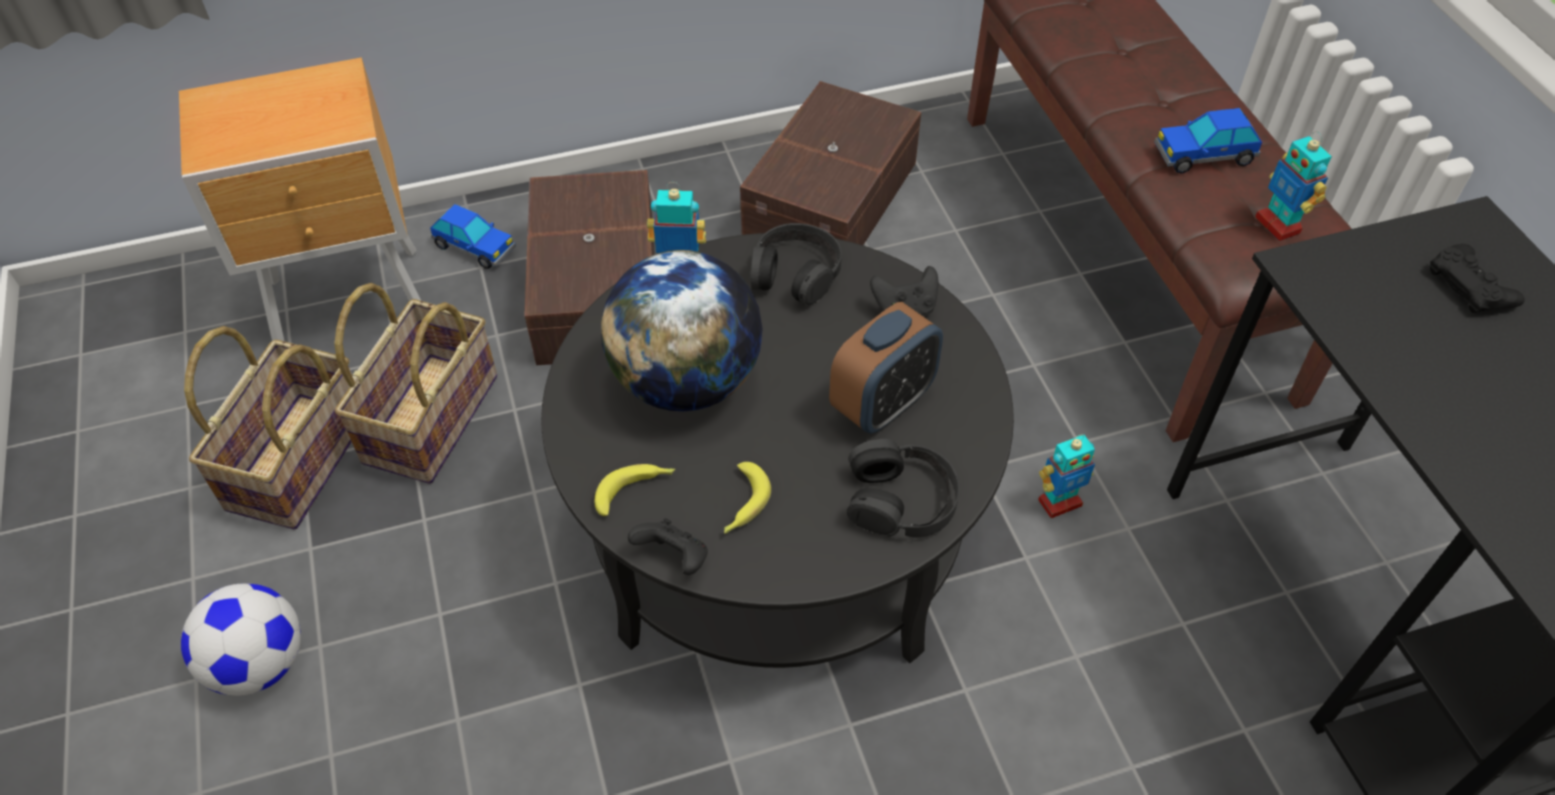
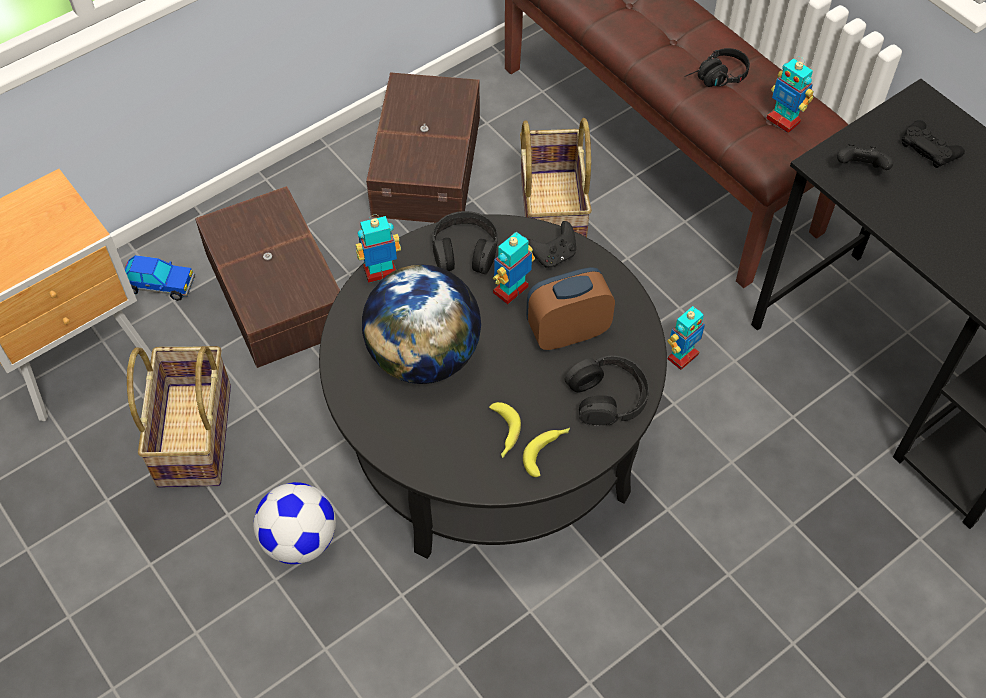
camera: 20 degrees left, 5 degrees up
football [181,584,301,696] -> football moved to [253,482,336,564]
basket [184,326,352,530] -> basket moved to [520,118,592,237]
banana [594,464,675,516] -> banana moved to [523,428,570,477]
black game controller [628,518,708,575] -> black game controller moved to [837,144,893,170]
alarm clock [829,302,943,434] -> alarm clock turned 135 degrees counterclockwise [526,267,615,350]
toy car [1154,108,1263,174] -> black headphones [685,48,750,87]
none -> toy robot [493,232,535,304]

